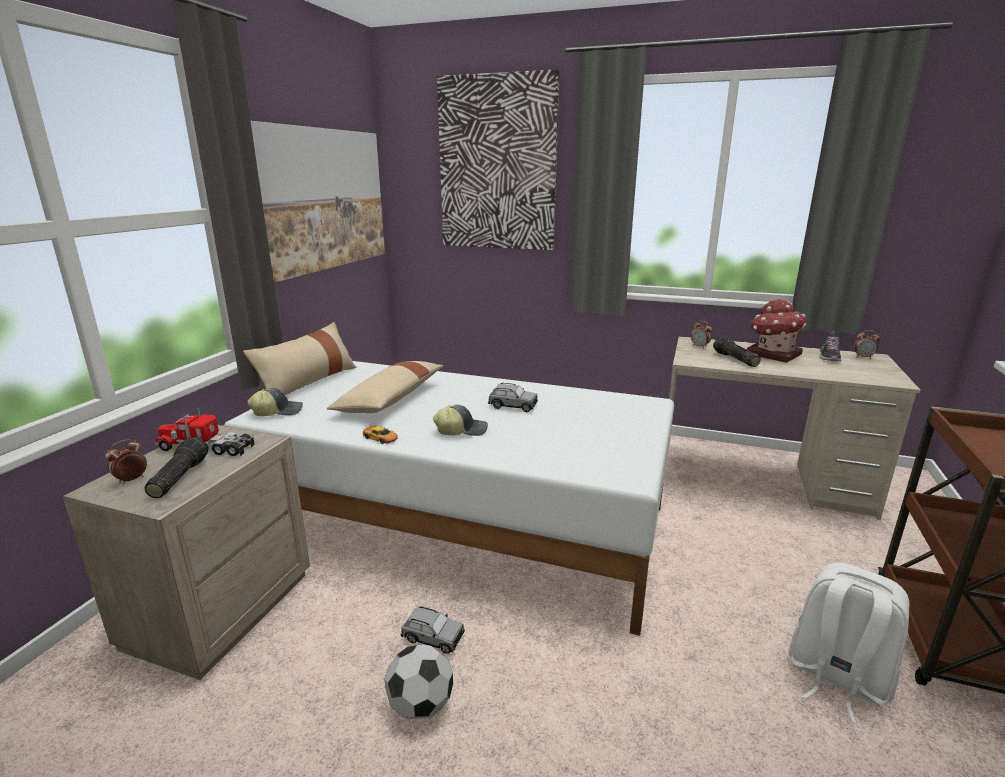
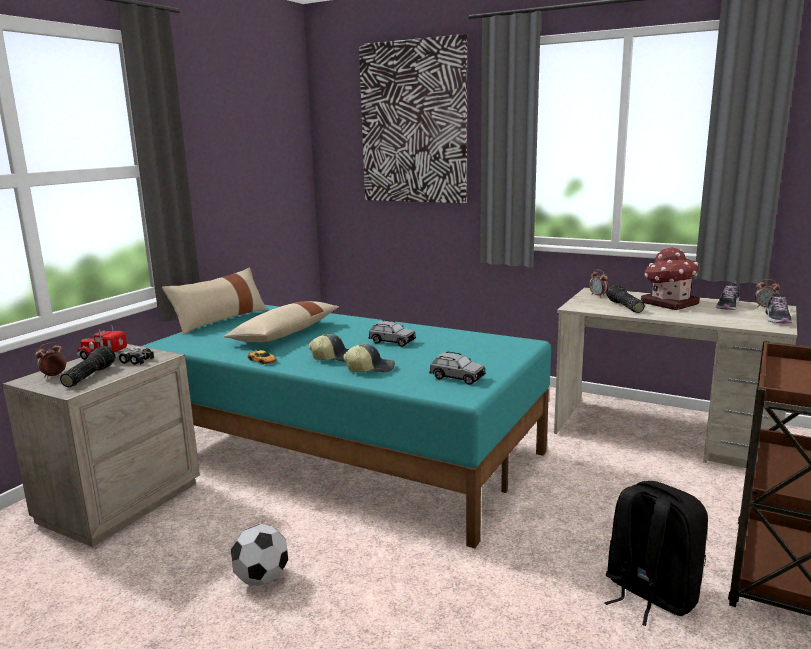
camera: 10 degrees right, 5 degrees down
white bed [224,361,674,636] -> turquoise bed [142,305,551,549]
cap [247,388,303,416] -> cap moved to [343,344,395,372]
picture [251,121,385,283] -> none
grey toy car [401,606,465,653] -> grey toy car moved to [429,352,486,385]
white backpack [789,563,909,724] -> black backpack [604,481,708,626]
none -> shoe [766,290,792,323]

